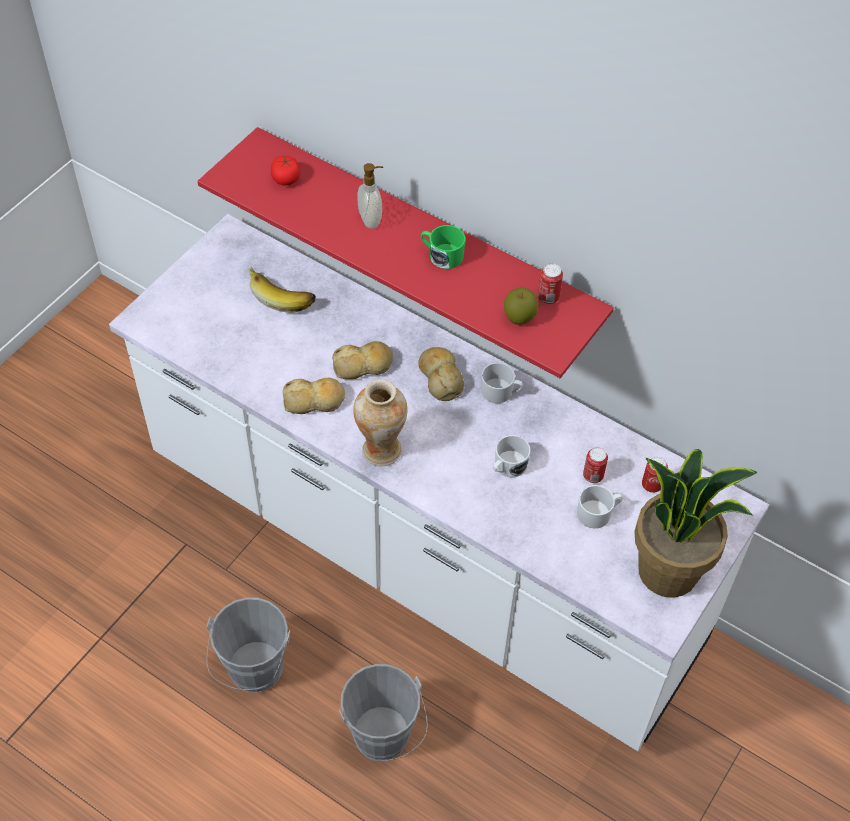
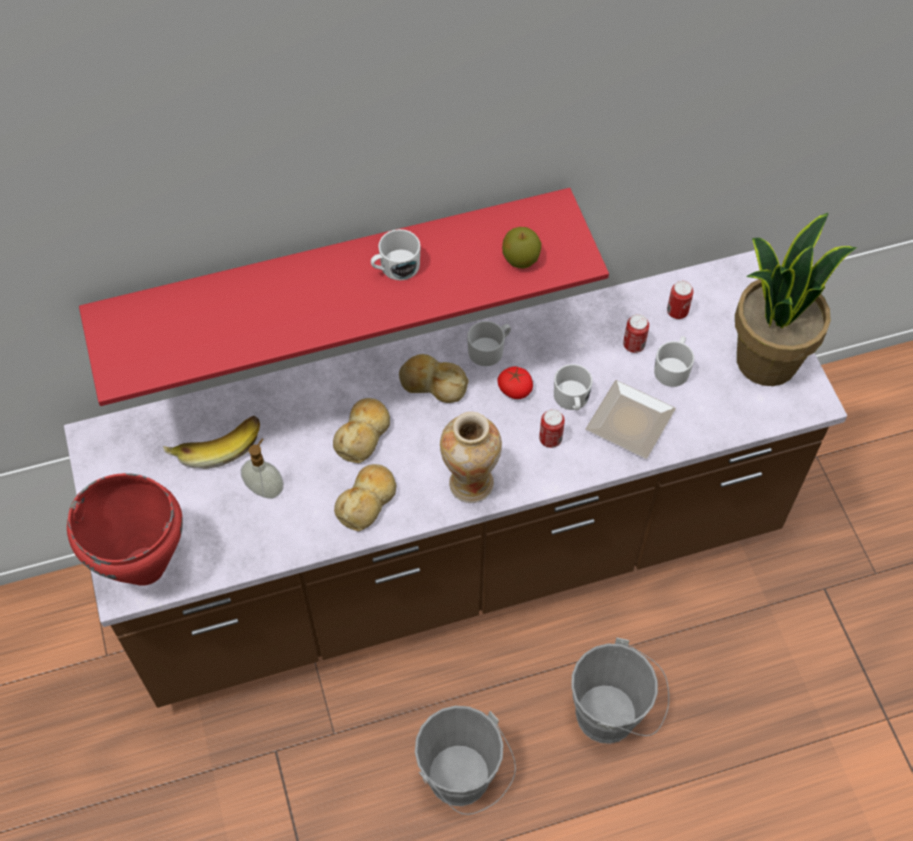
camera: 50 degrees left, 5 degrees up
white counter [109,214,769,751] -> brown counter [64,250,847,708]
tomato [271,156,300,186] -> tomato moved to [498,367,533,399]
soap dispenser [357,163,383,229] -> soap dispenser moved to [241,439,284,499]
green mug [421,225,466,269] -> white mug [371,229,421,280]
can [538,264,563,304] -> can moved to [539,409,565,448]
none -> red cooking pot [67,473,183,586]
none -> plate [586,380,676,459]

